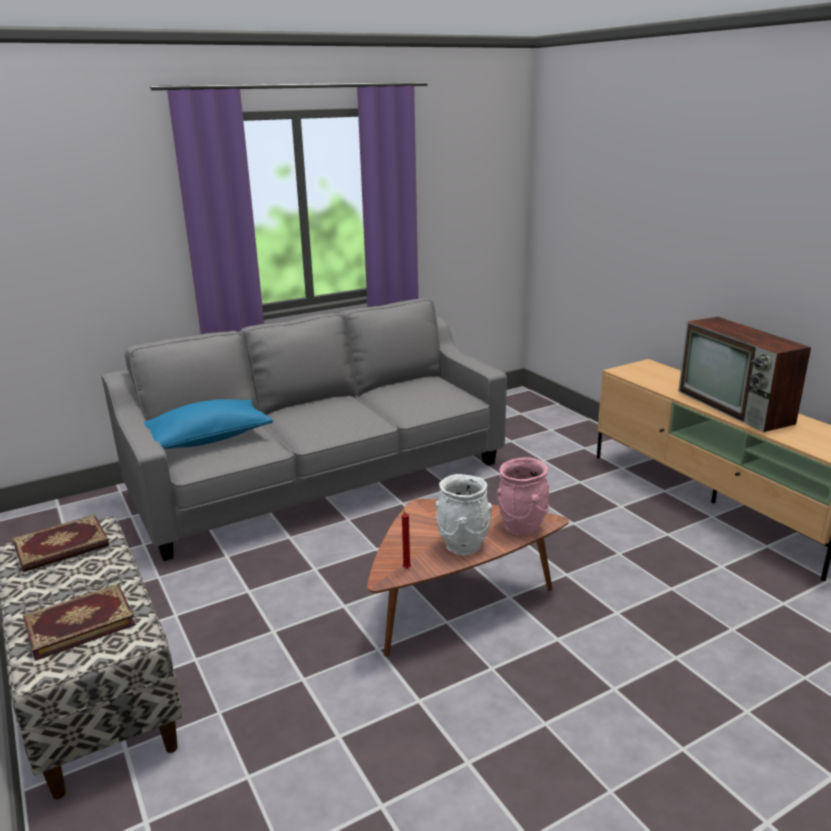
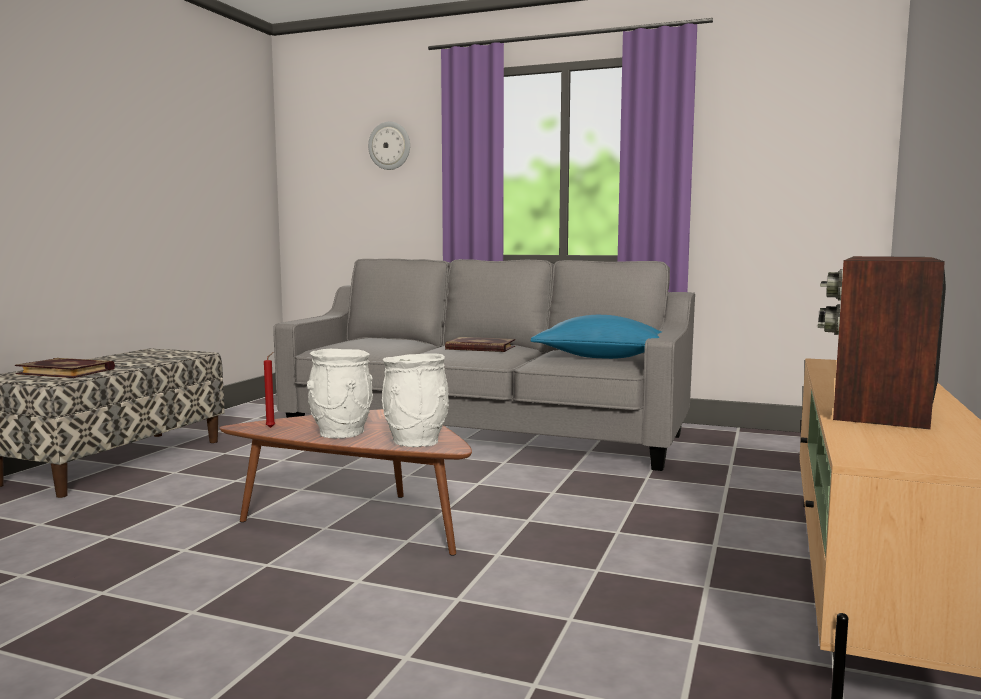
camera: 50 degrees right, 15 degrees down
book [13,515,109,572] -> book moved to [445,337,515,352]
blue pillow [144,399,273,449] -> blue pillow moved to [530,315,662,359]
pink vase [497,457,550,536] -> white vase [382,353,449,447]
none -> wall clock [368,122,410,170]

